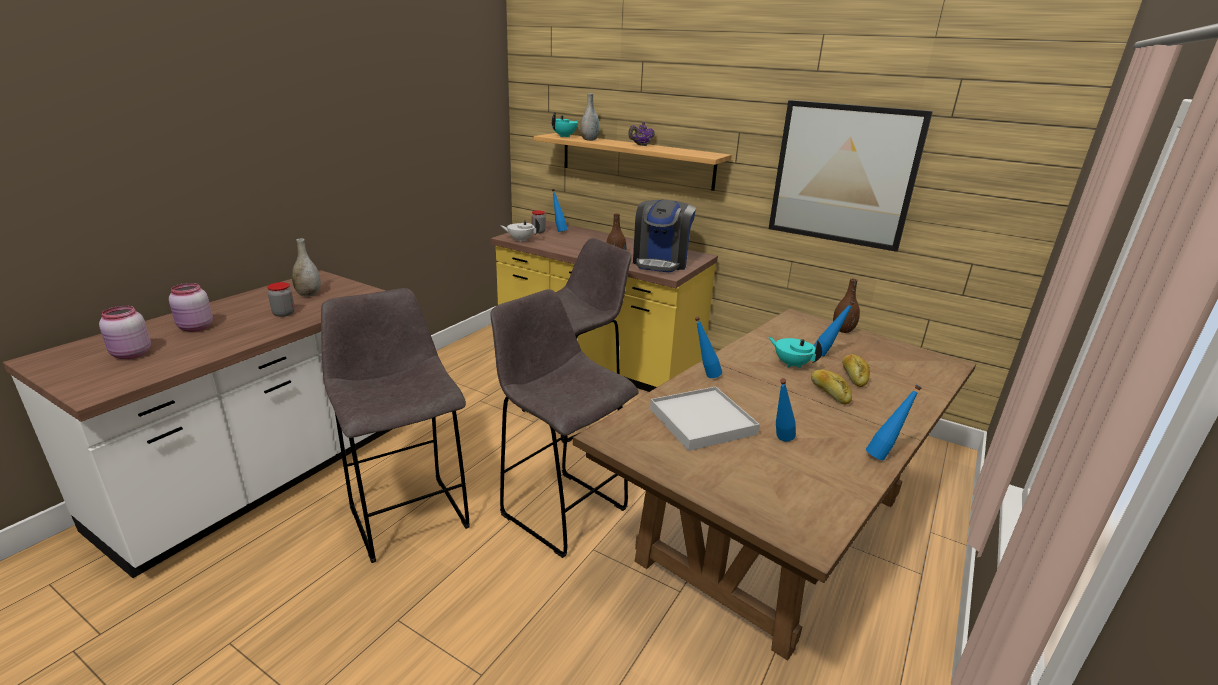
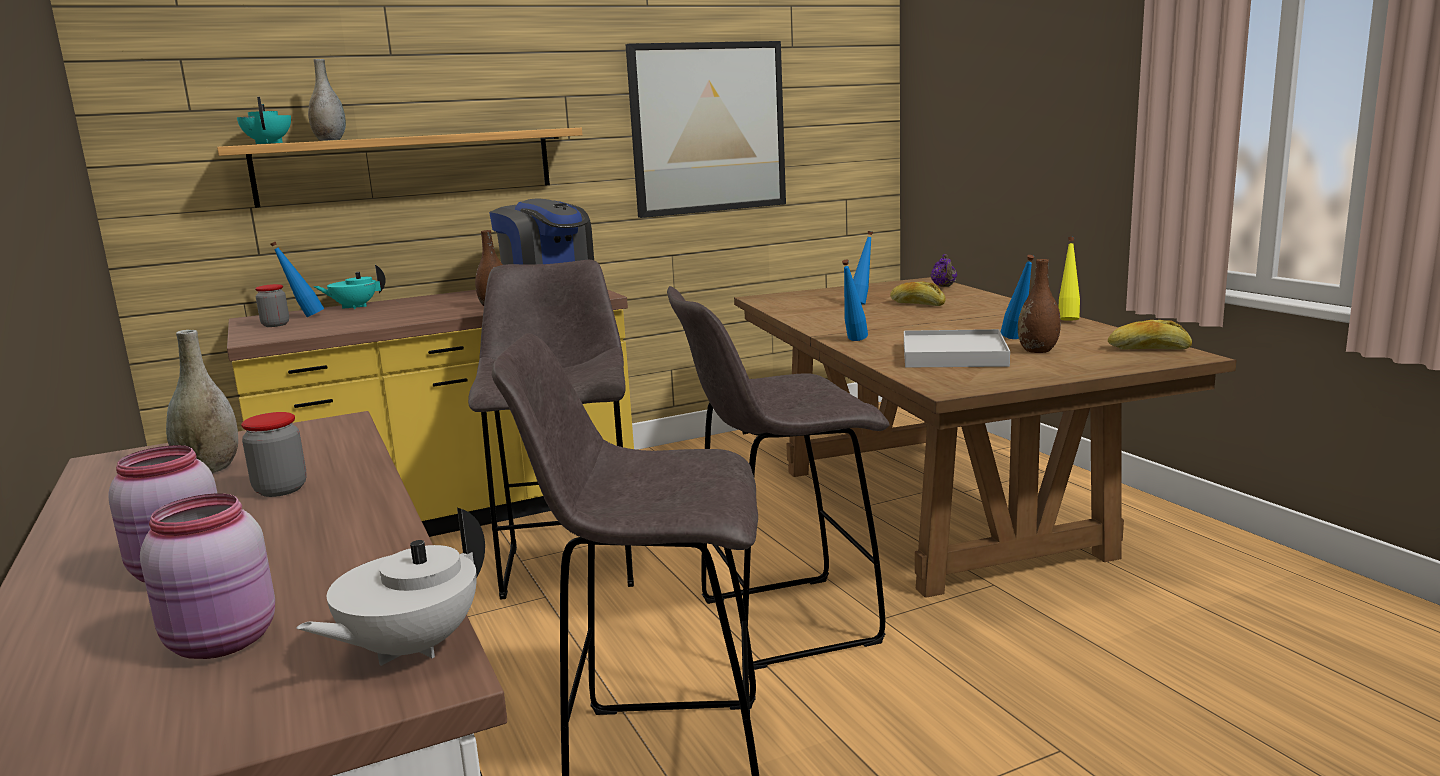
camera: 55 degrees left, 10 degrees down
white teapot [500,218,540,242] -> white teapot moved to [296,508,485,666]
purple teapot [628,122,655,146] -> purple teapot moved to [930,254,957,287]
turquoise teapot [768,337,822,368] -> turquoise teapot moved to [313,265,386,309]
bread [811,369,852,404] -> bread moved to [1108,320,1192,350]
brown vase [833,279,860,333] -> brown vase moved to [1018,259,1061,353]
blue bottle [866,385,922,460] -> yellow bottle [1059,237,1080,321]

